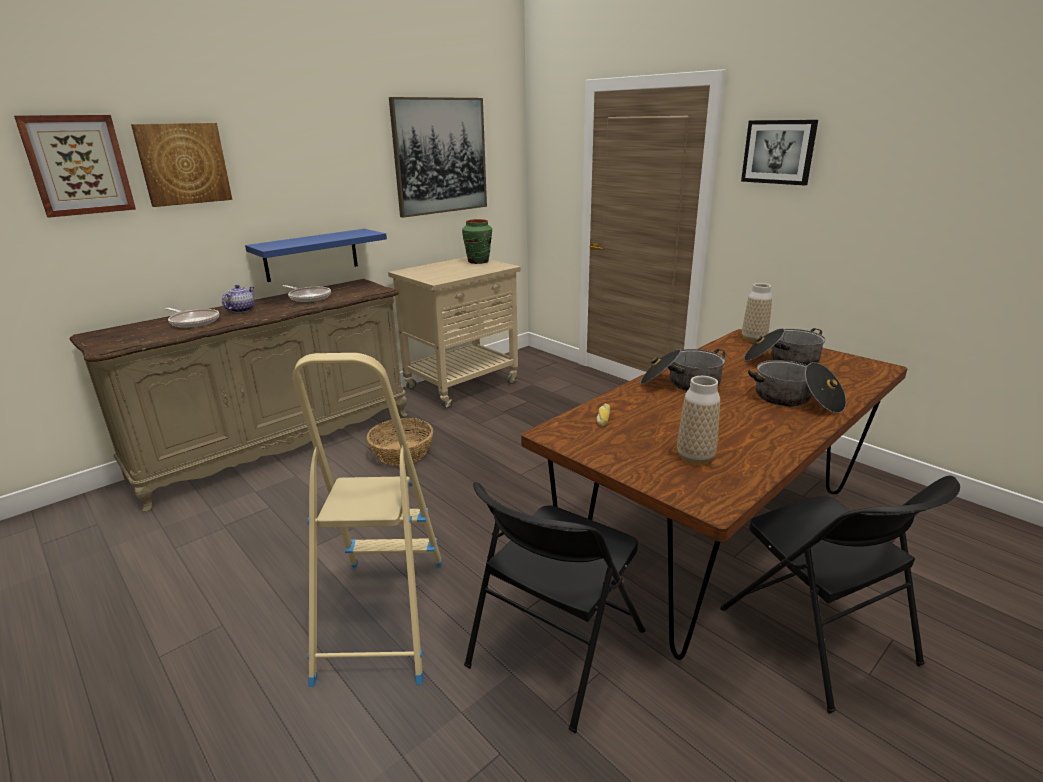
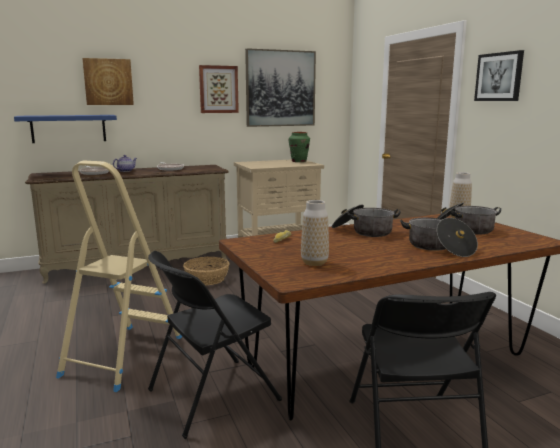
camera: 20 degrees right, 10 degrees down
picture [14,115,136,218] -> picture moved to [199,65,239,113]
blue shelf [245,229,387,282] -> blue shelf moved to [14,115,117,143]

